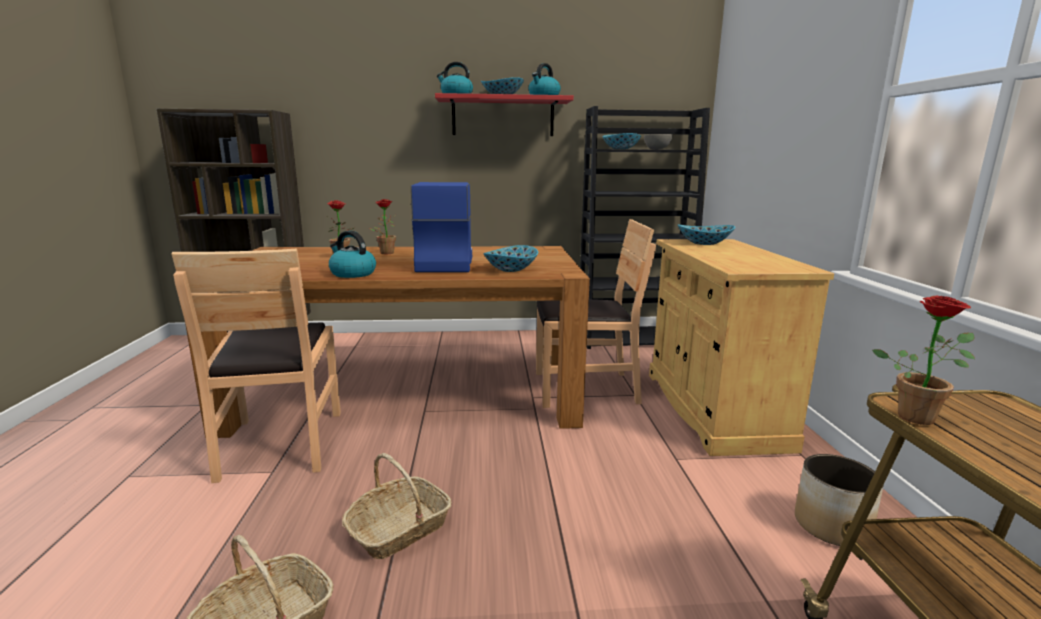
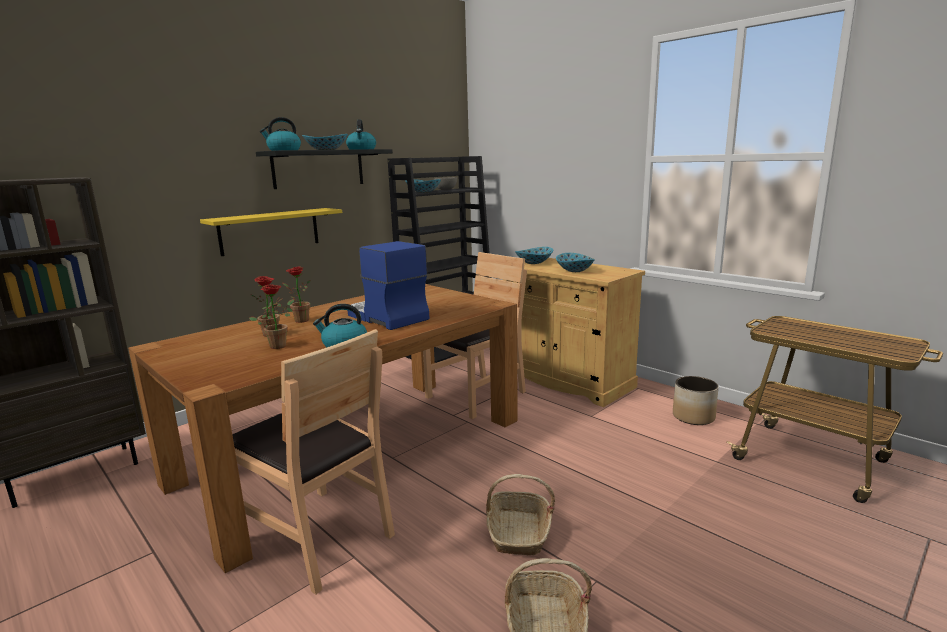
camera: 40 degrees left, 0 degrees up
red shelf [435,93,574,136] -> black shelf [256,149,393,189]
bowl [483,245,538,272] -> bowl moved to [556,253,595,272]
potted plant [872,296,975,425] -> potted plant moved to [249,284,294,349]
none -> yellow shelf [200,208,342,256]

